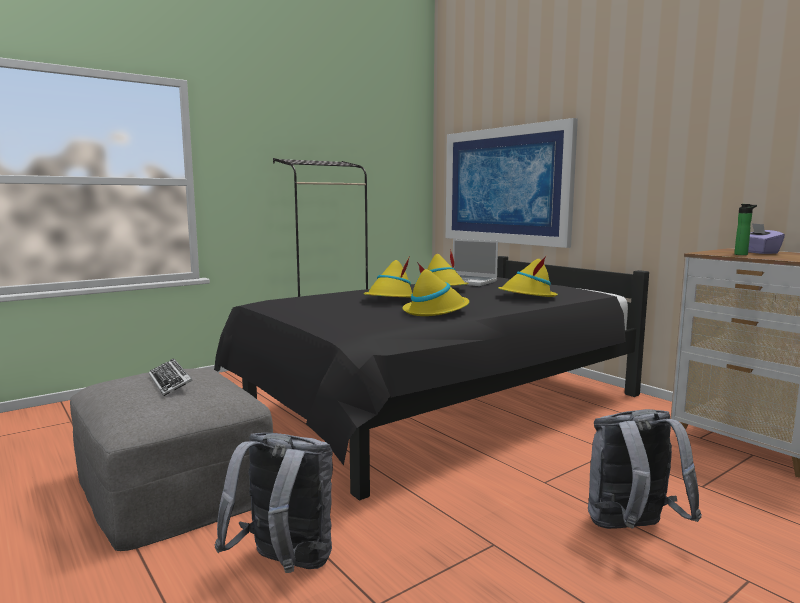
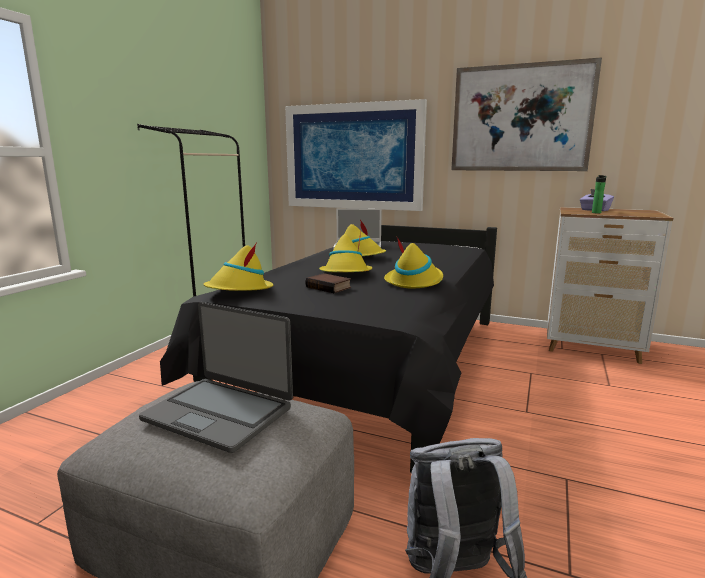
camera: 30 degrees left, 5 degrees up
keyboard [149,359,193,396] -> laptop [139,302,293,453]
yellow hat [498,255,558,297] -> yellow hat moved to [203,242,273,291]
grey backpack [588,409,702,529] -> none
none -> book [306,273,351,293]
none -> picture [451,57,602,171]

